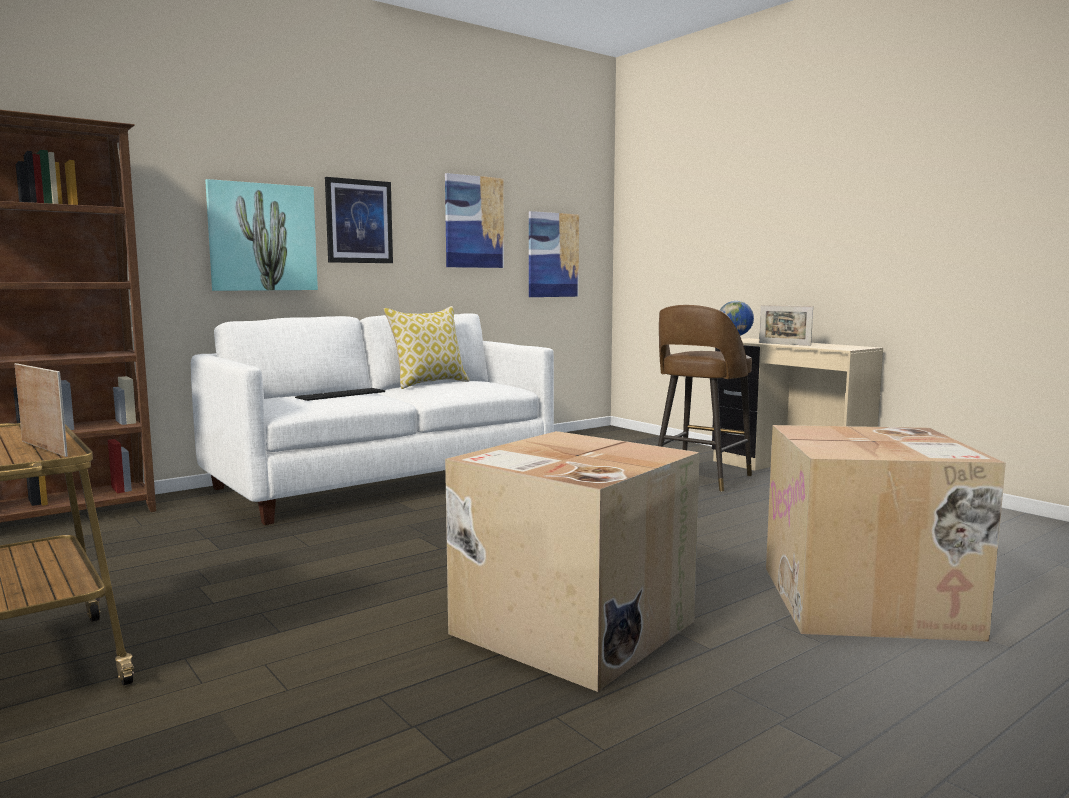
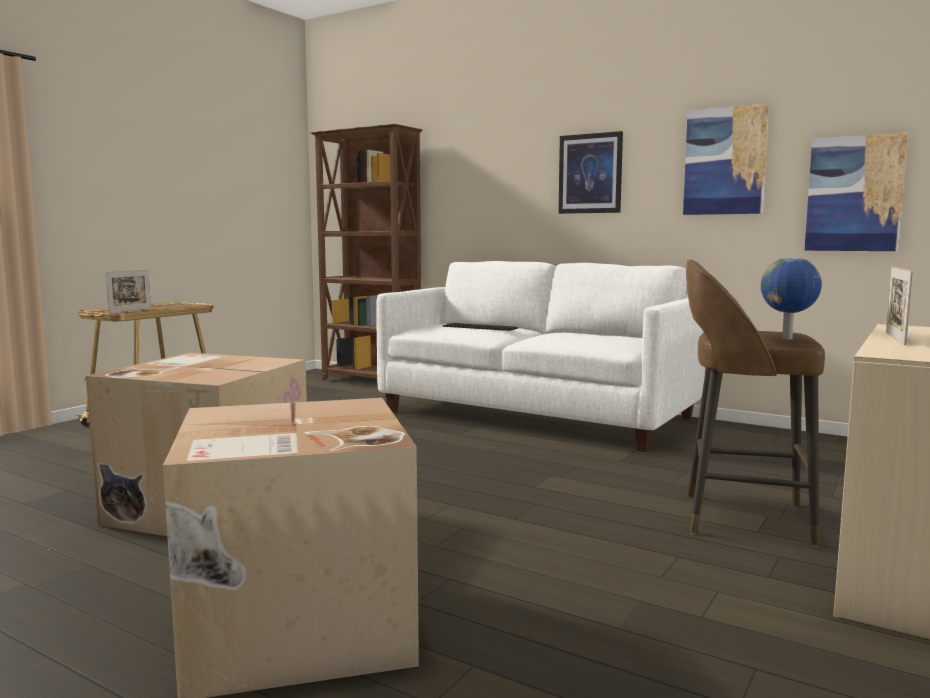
camera: 70 degrees right, 0 degrees up
picture [205,179,318,291] -> none
pillow [384,306,470,389] -> none

